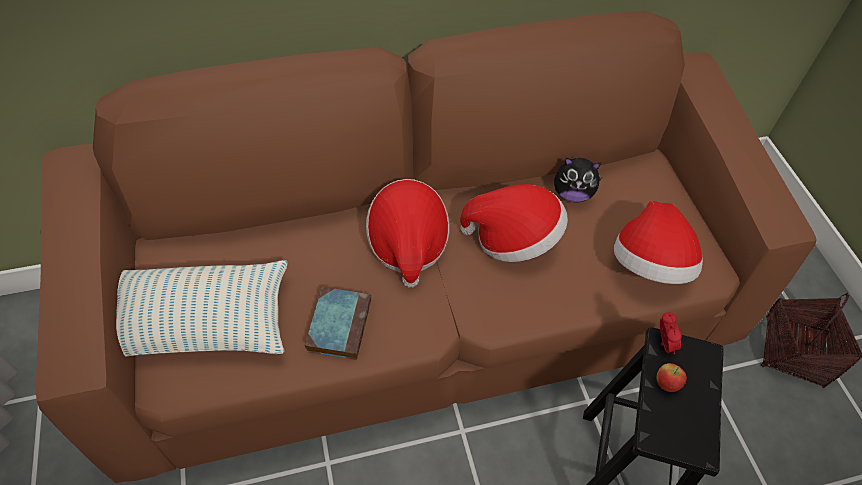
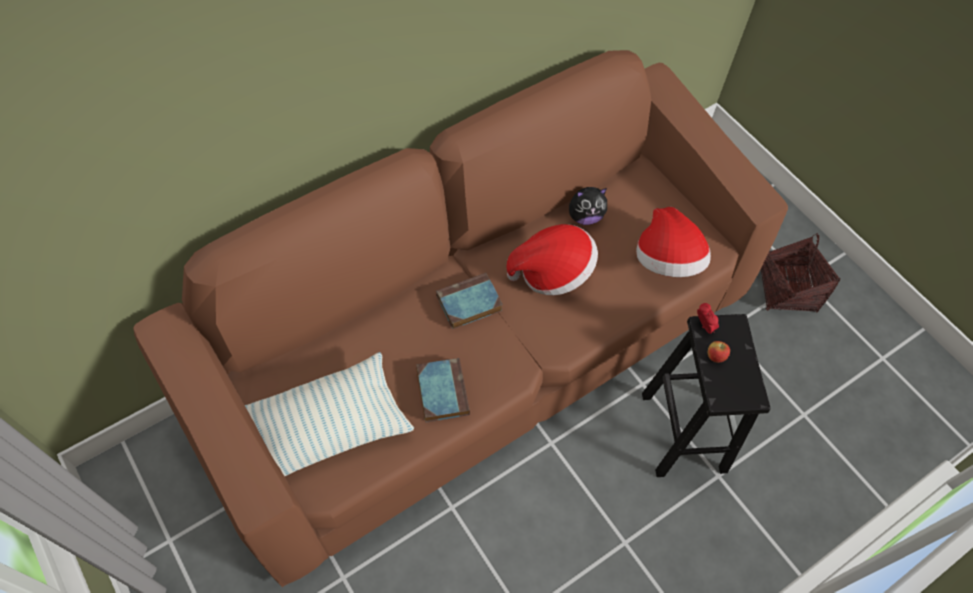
camera: 20 degrees left, 5 degrees up
hat [366,179,450,288] -> book [436,273,503,329]

